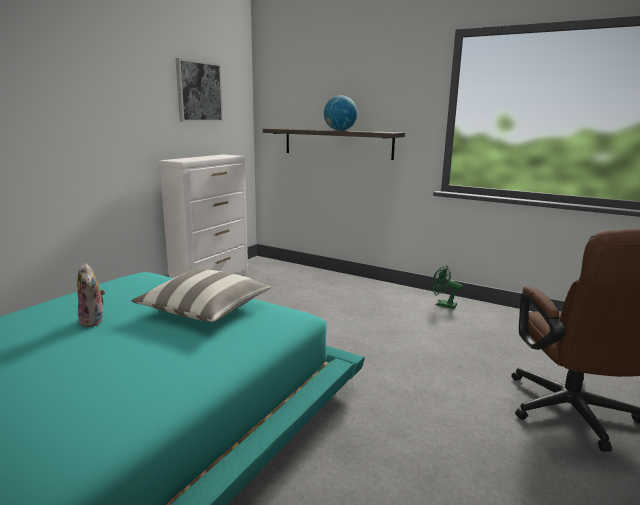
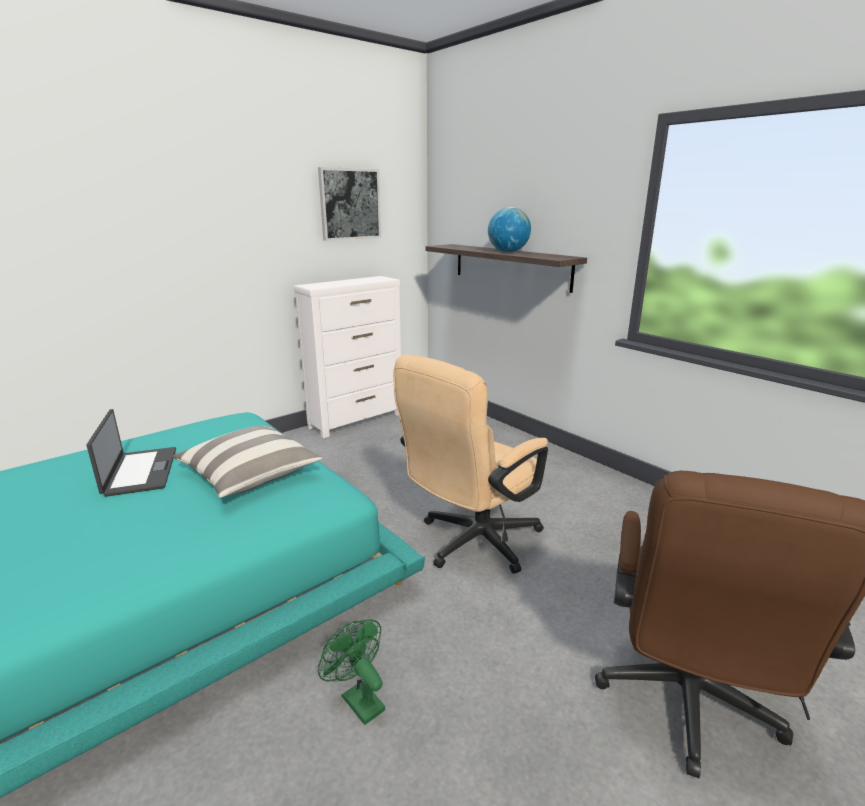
camera: 20 degrees right, 5 degrees up
plush toy [77,263,105,327] -> laptop [87,409,176,497]
green fan [432,265,463,309] -> green fan moved to [318,619,385,725]
none -> beige office chair [393,354,548,574]

